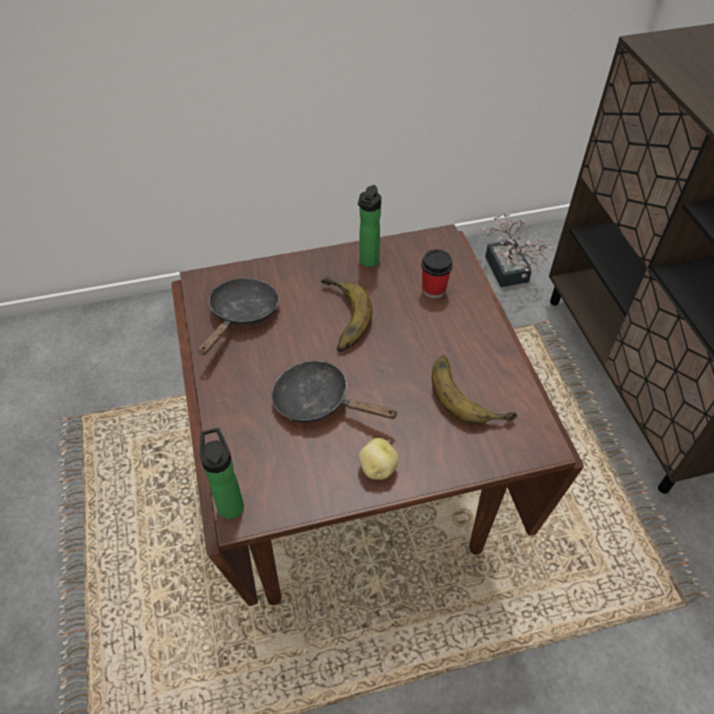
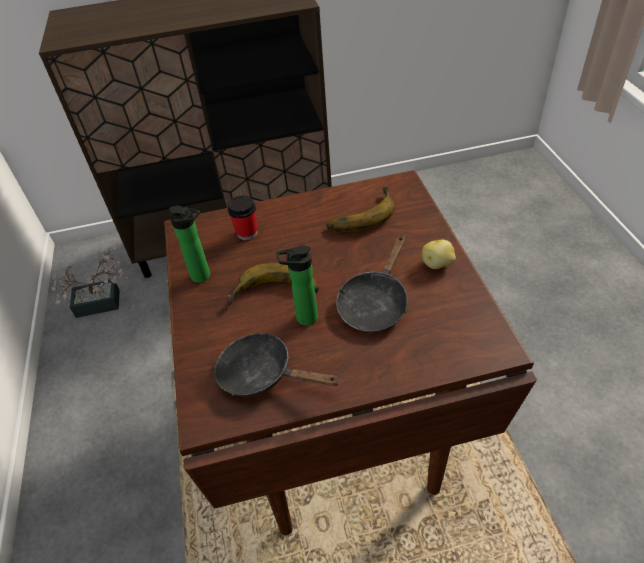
camera: 85 degrees left, 5 degrees down
bottle [200,428,244,519] -> bottle moved to [276,245,318,326]

